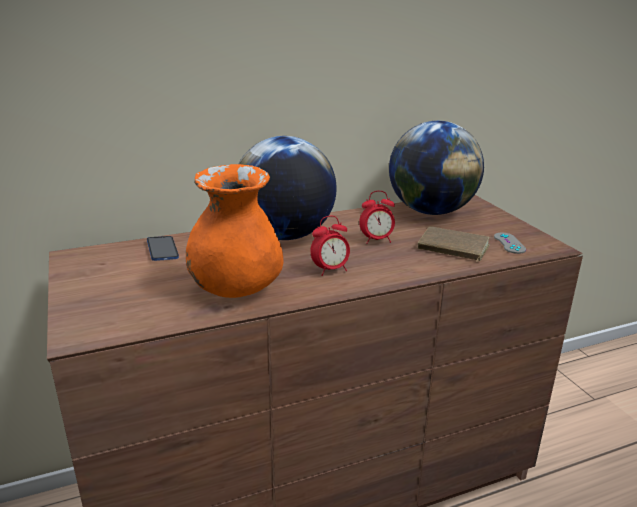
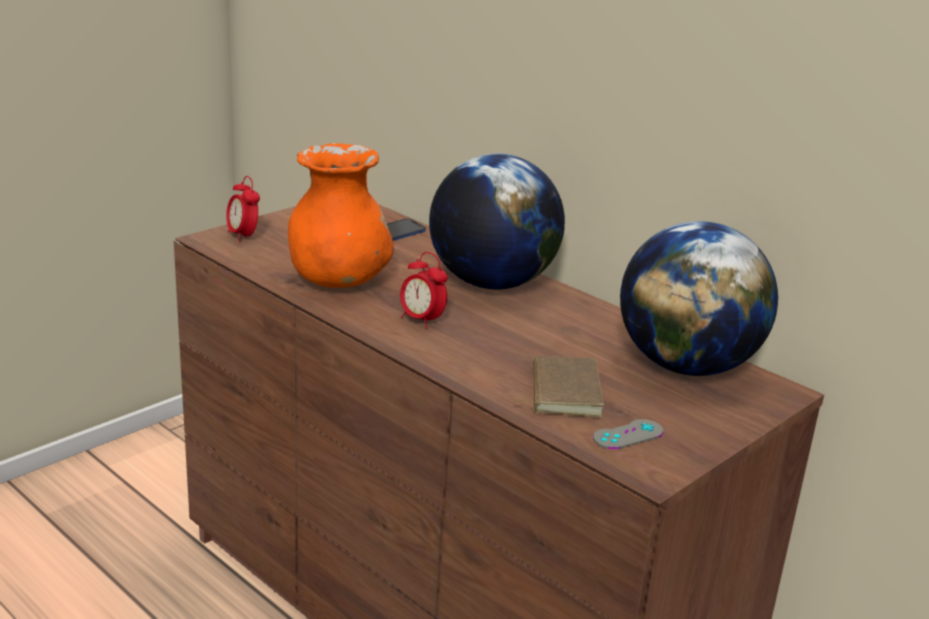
camera: 65 degrees right, 0 degrees up
alarm clock [359,191,395,244] -> alarm clock moved to [226,176,260,243]

